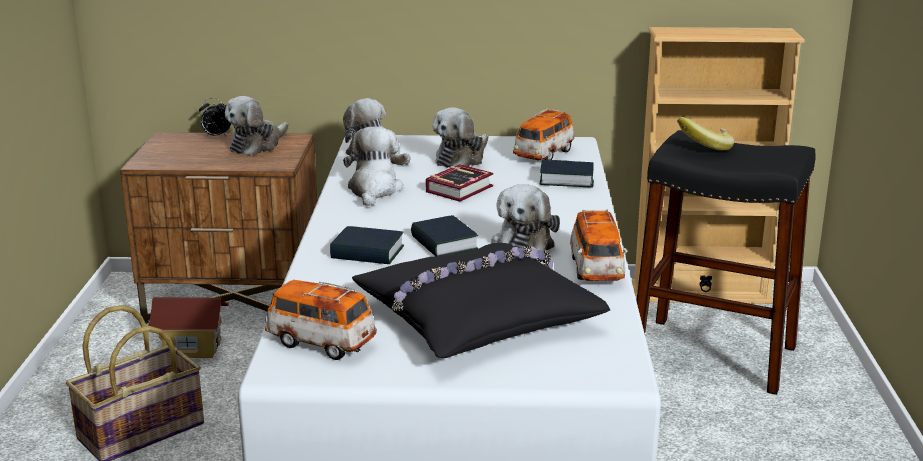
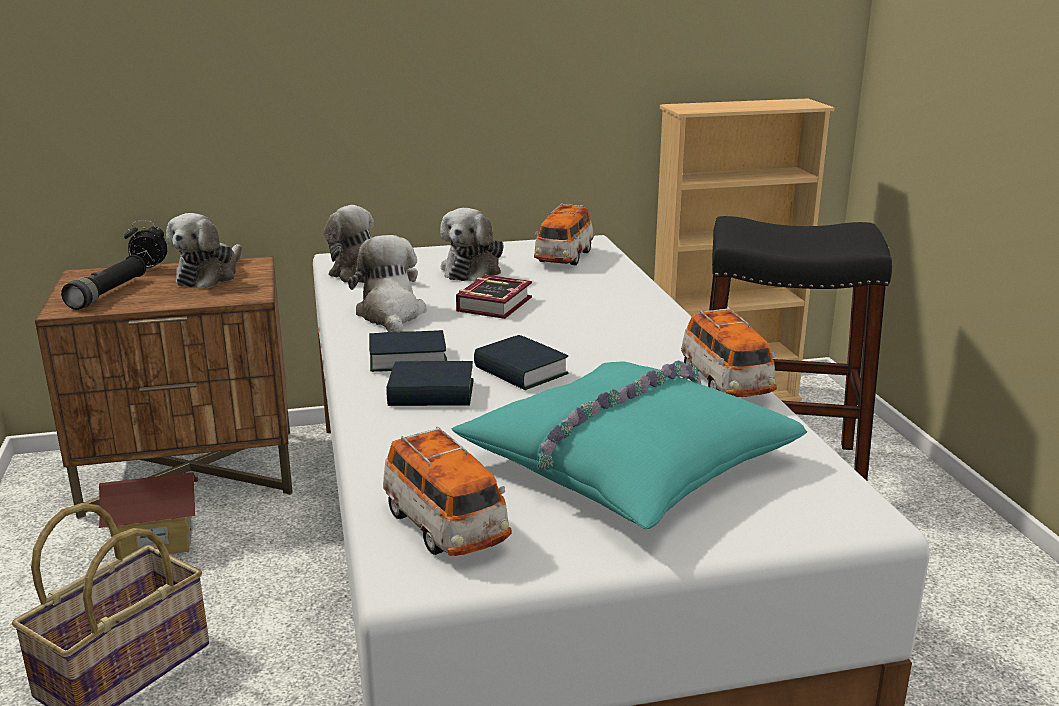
camera: 15 degrees left, 0 degrees up
toy car [265,280,377,360] -> toy car turned 135 degrees counterclockwise [383,426,511,556]
black pillow [352,243,610,358] -> turquoise pillow [451,361,807,529]
plush toy [491,184,560,252] -> none
book [540,160,594,188] -> book moved to [369,330,447,372]
banana [677,117,734,151] -> none
none -> black flashlight [61,255,146,310]

